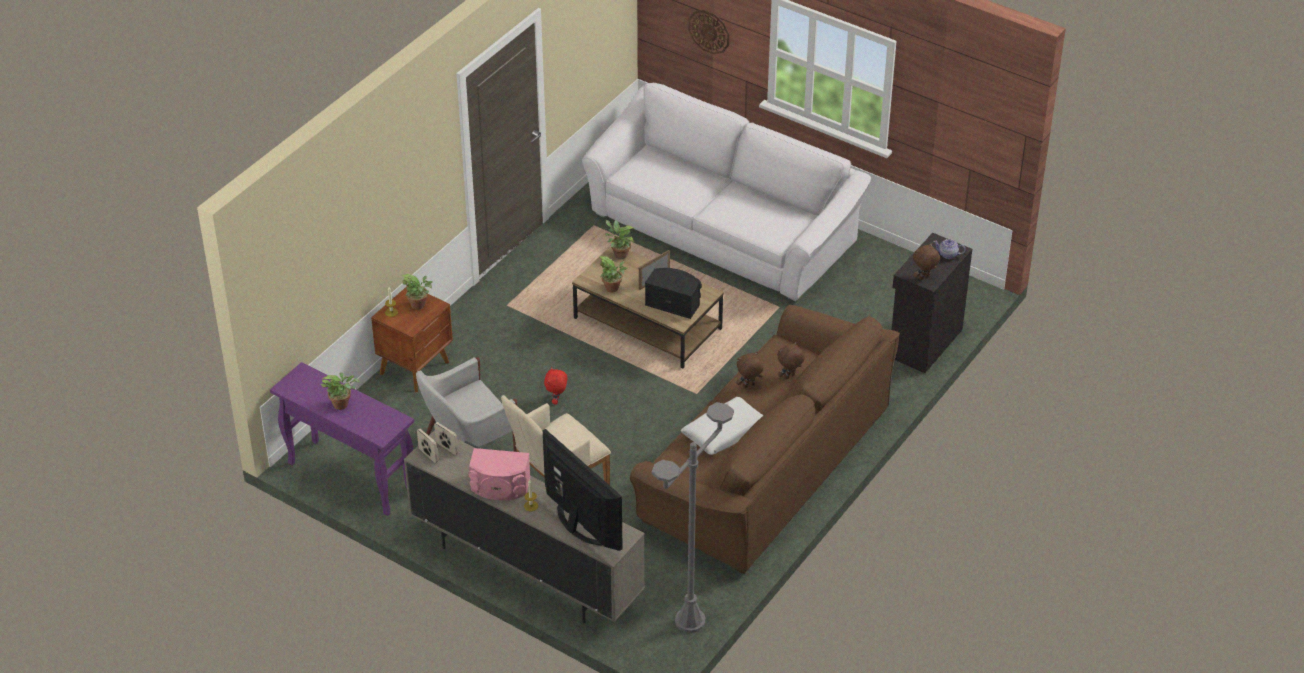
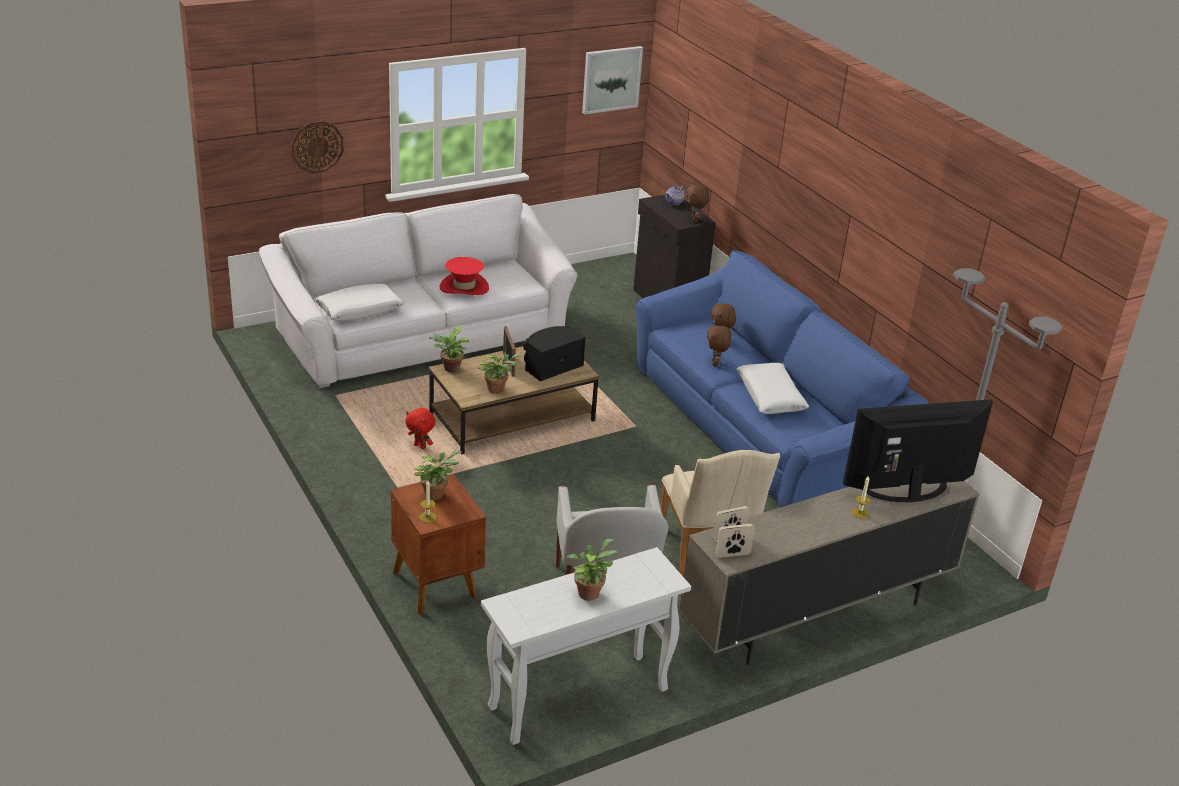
camera: 65 degrees left, 10 degrees down
purple console table [270,362,414,516] -> white console table [481,547,691,745]
pink speaker [468,448,530,500] -> none
red plush toy [544,367,568,405] -> red plush toy moved to [405,408,435,449]
brown sofa [630,305,900,574] -> blue sofa [635,250,929,507]
none -> white pillow [315,284,404,321]
none -> red hat [440,257,489,295]
none -> picture [582,46,643,115]

